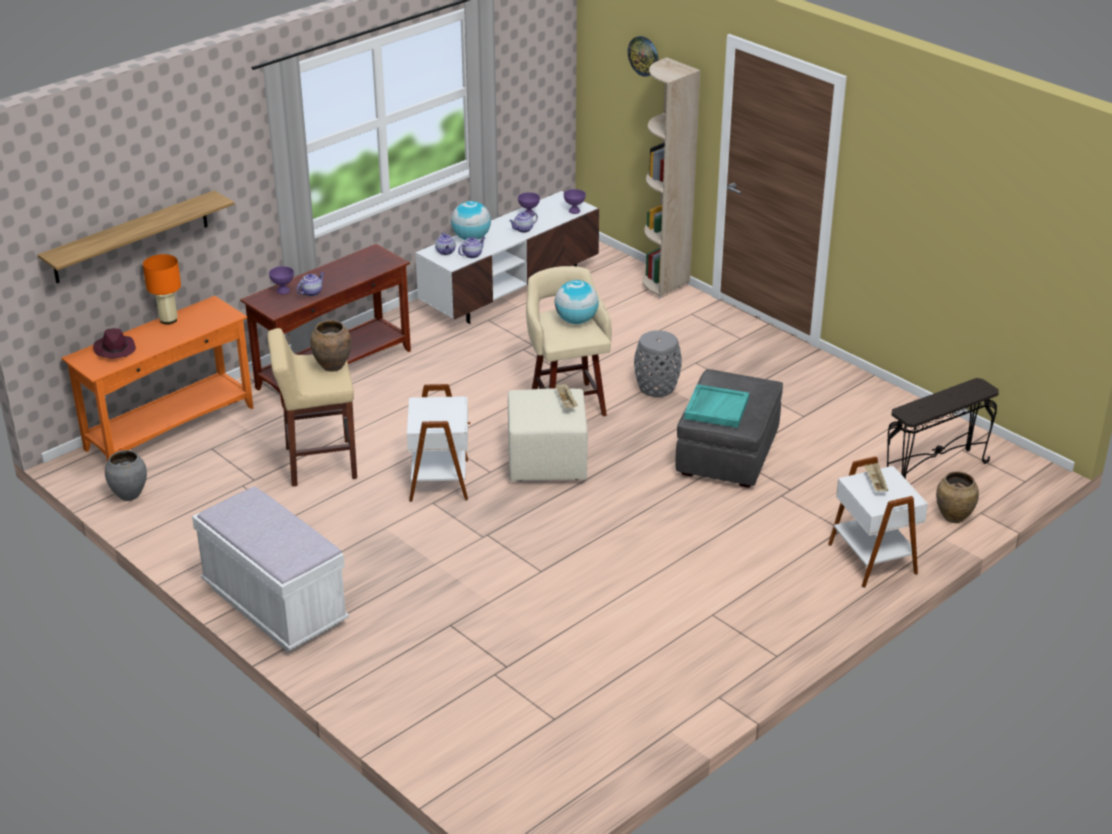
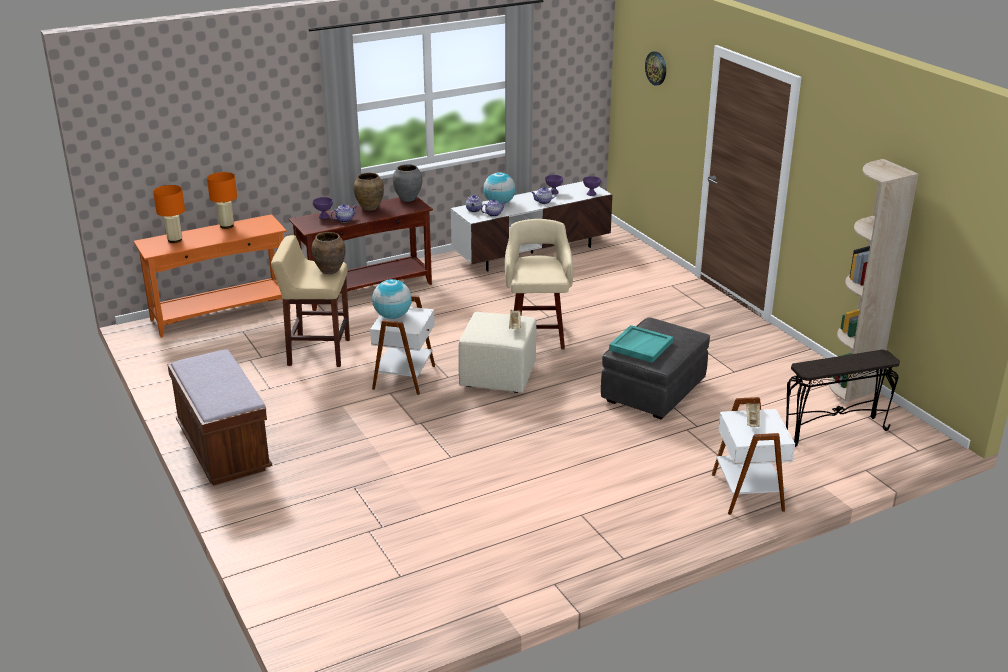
camera: 15 degrees right, 5 degrees down
shelf [38,190,234,283] -> none
purple hat [93,328,136,358] -> orange table lamp [153,185,185,243]
grey vase [105,450,147,501] -> grey vase moved to [393,164,422,202]
white bench [192,487,349,652] -> brown bench [167,350,272,486]
globe [555,280,599,324] -> globe moved to [372,279,412,319]
grey stool [634,330,682,397] -> none
beige bookcase [642,58,700,297] -> beige bookcase moved to [829,159,918,403]
brown vase [936,471,979,523] -> brown vase moved to [354,173,384,211]

